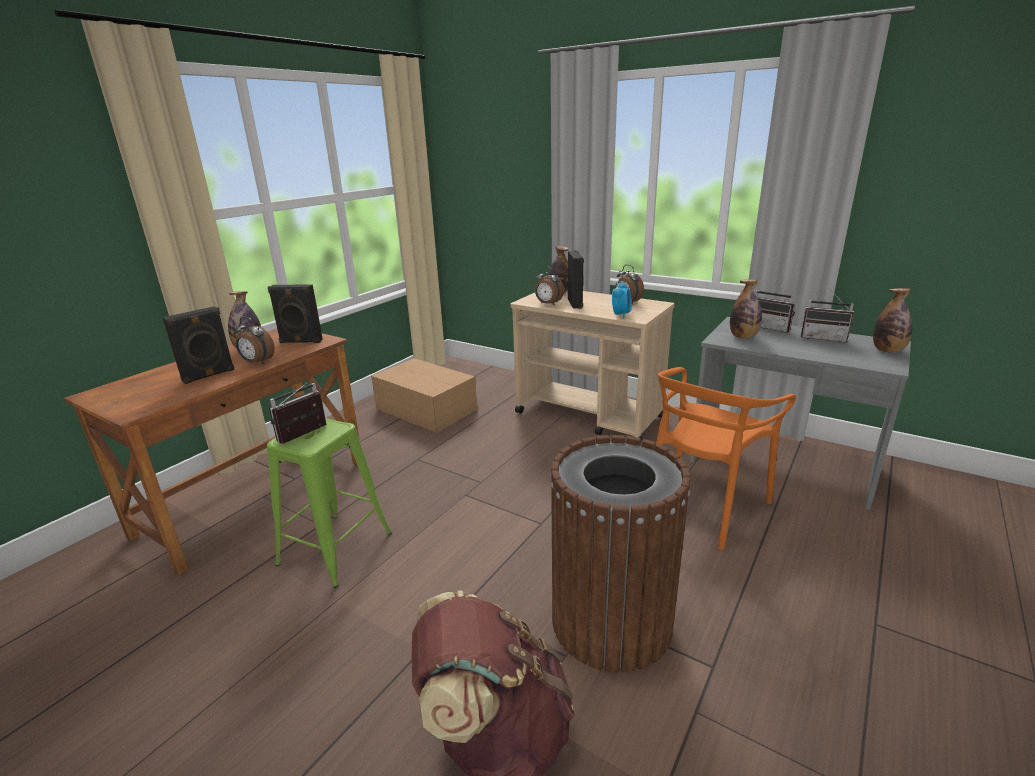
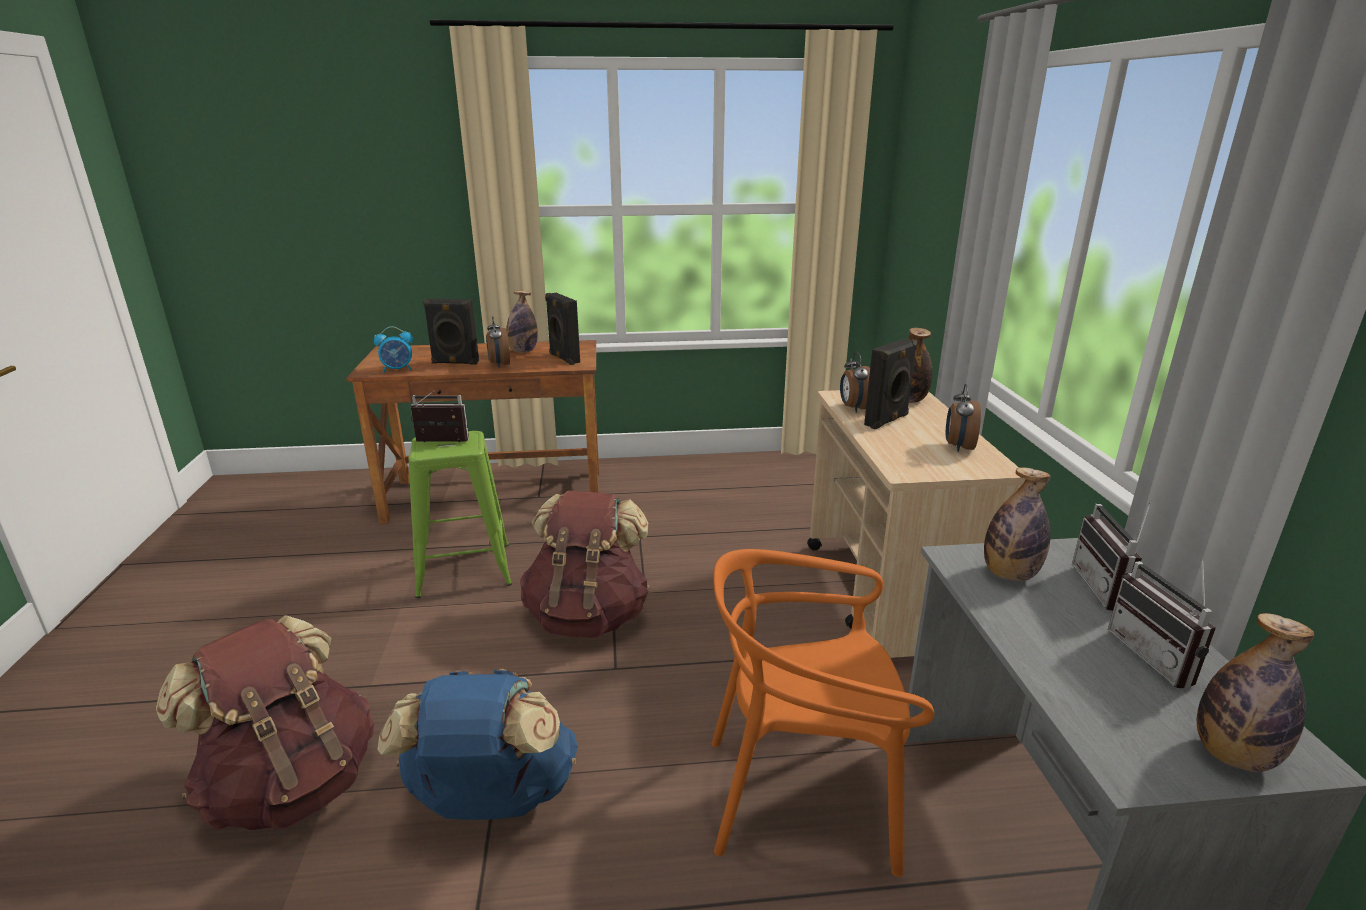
camera: 50 degrees right, 0 degrees up
cardboard box [371,358,477,433] -> none
brown trash can [550,435,690,673] -> blue backpack [377,669,578,820]
alarm clock [612,280,632,319] -> alarm clock moved to [374,326,413,373]
none -> brown backpack [520,491,650,638]

